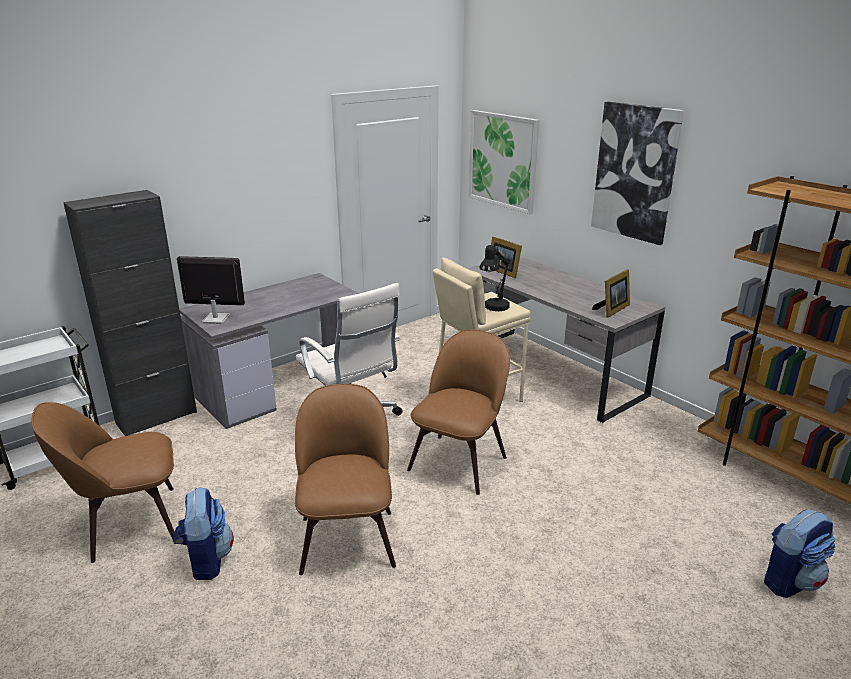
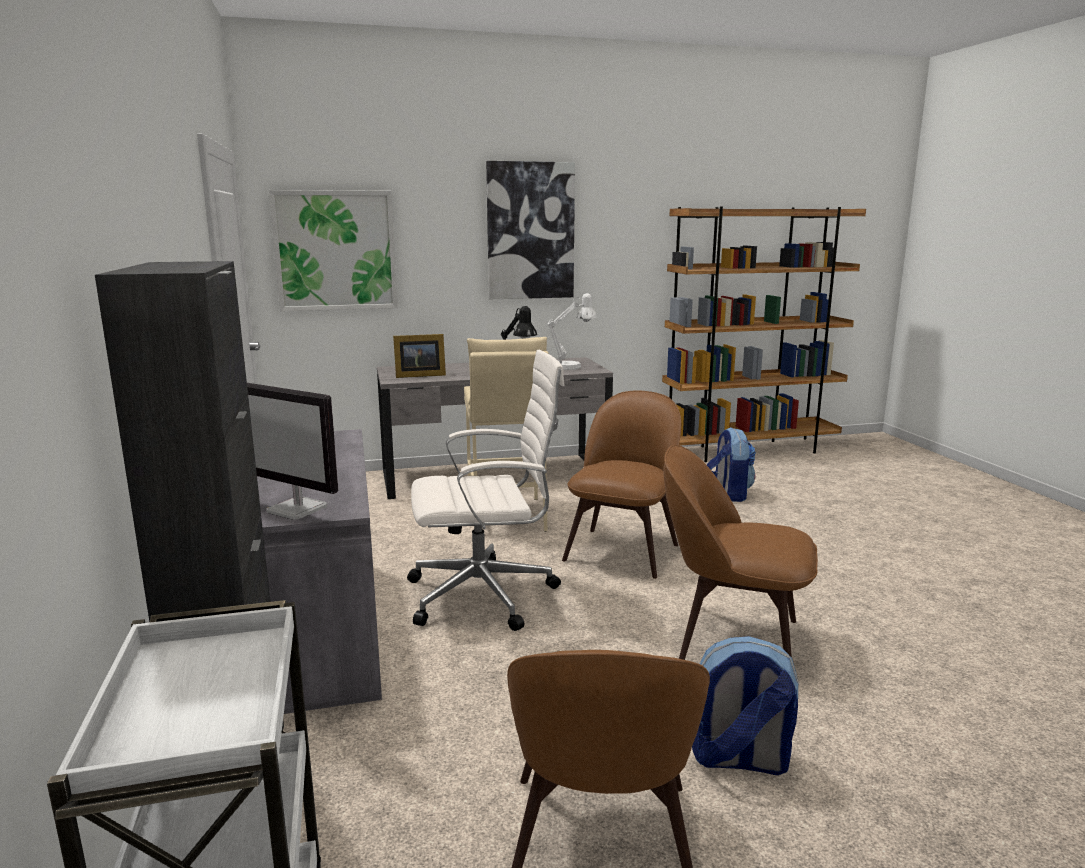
camera: 65 degrees left, 10 degrees down
monitor [177,256,245,324] -> monitor turned 90 degrees counterclockwise [247,383,338,520]
brown chair [407,330,510,495] -> brown chair turned 60 degrees clockwise [562,391,681,579]
picture frame [592,269,630,318] -> white table lamp [548,293,597,370]
backpack [764,509,835,598] -> backpack moved to [707,427,756,502]

